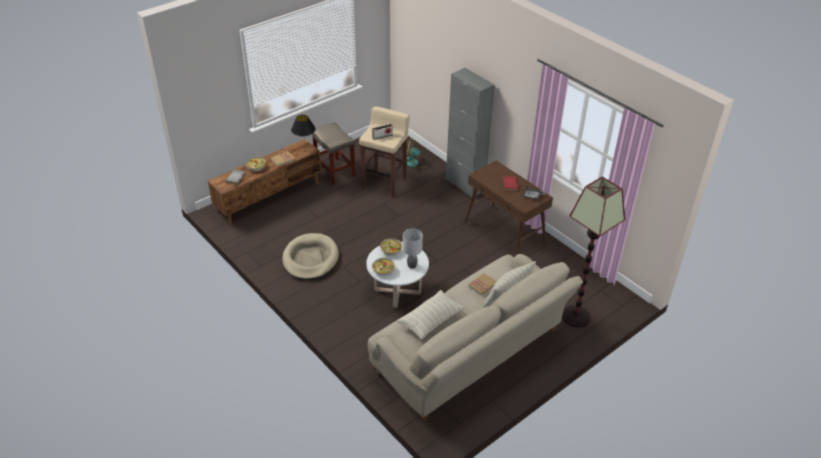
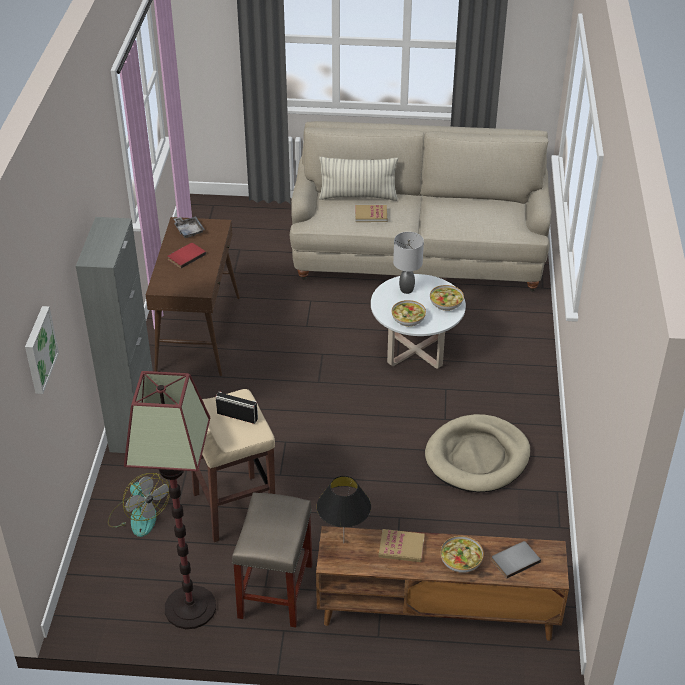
camera: 135 degrees left, 0 degrees up
pillow [397,290,465,340] -> none
floor lamp [562,177,625,327] -> floor lamp moved to [124,371,216,629]
none -> picture [25,306,59,394]

